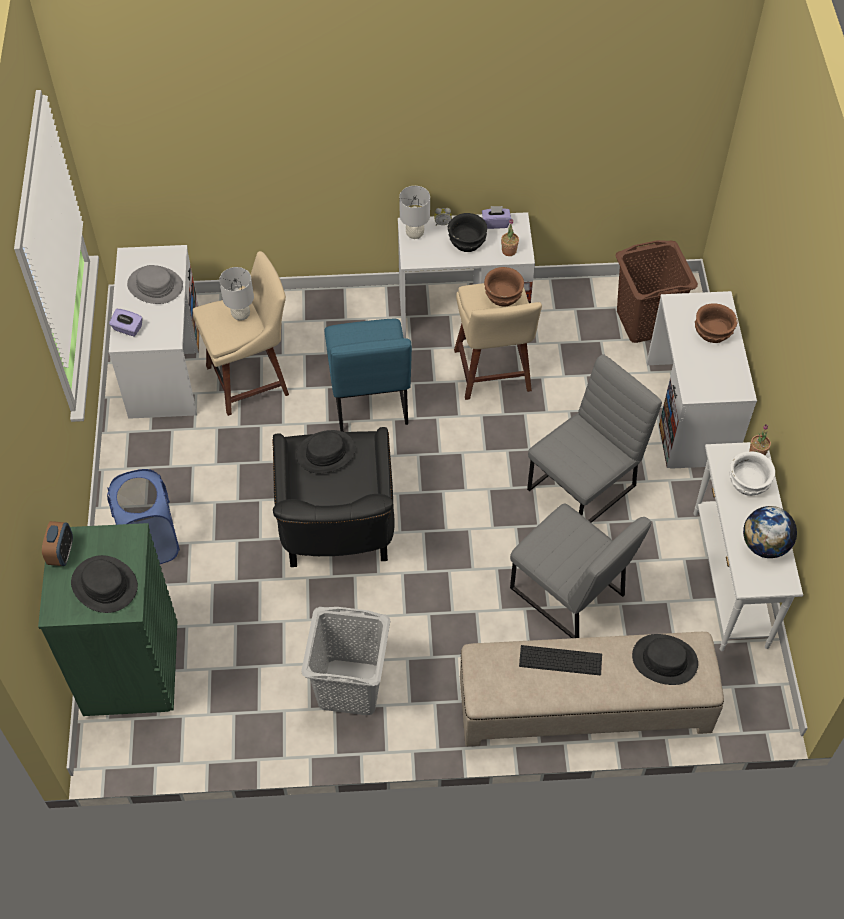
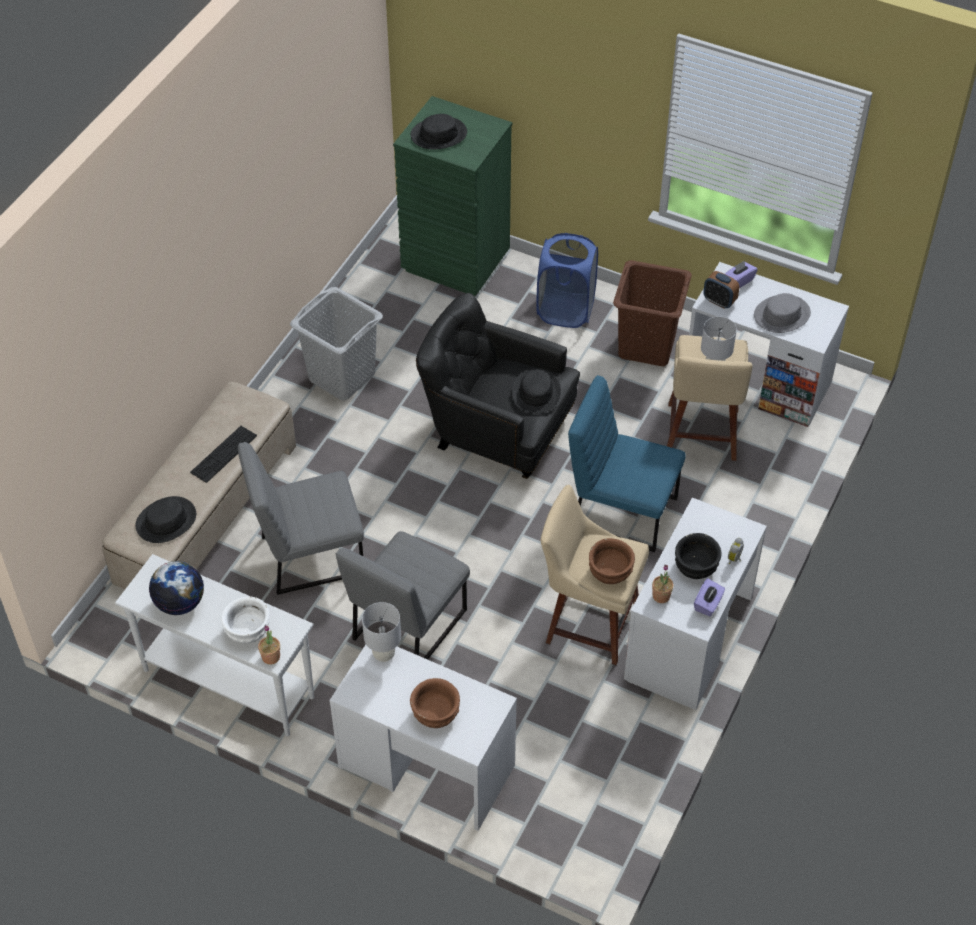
camera: 120 degrees right, 5 degrees down
alarm clock [42,521,73,566] -> alarm clock moved to [703,271,740,308]
grey table lamp [399,186,430,239] -> grey table lamp moved to [362,602,401,662]
grey chair [527,354,662,523] -> grey chair turned 45 degrees clockwise [336,531,470,660]
brown laundry basket [616,240,698,343] -> brown laundry basket moved to [613,260,692,366]

